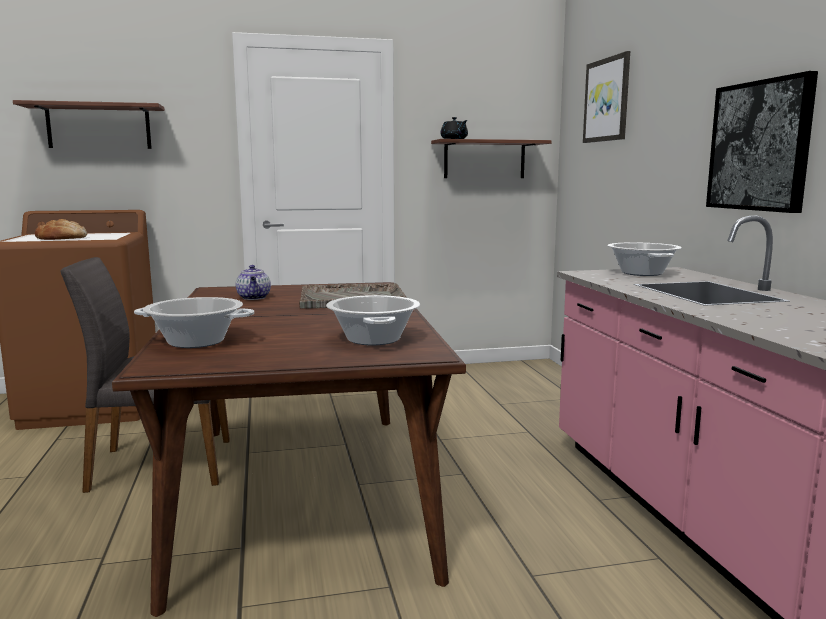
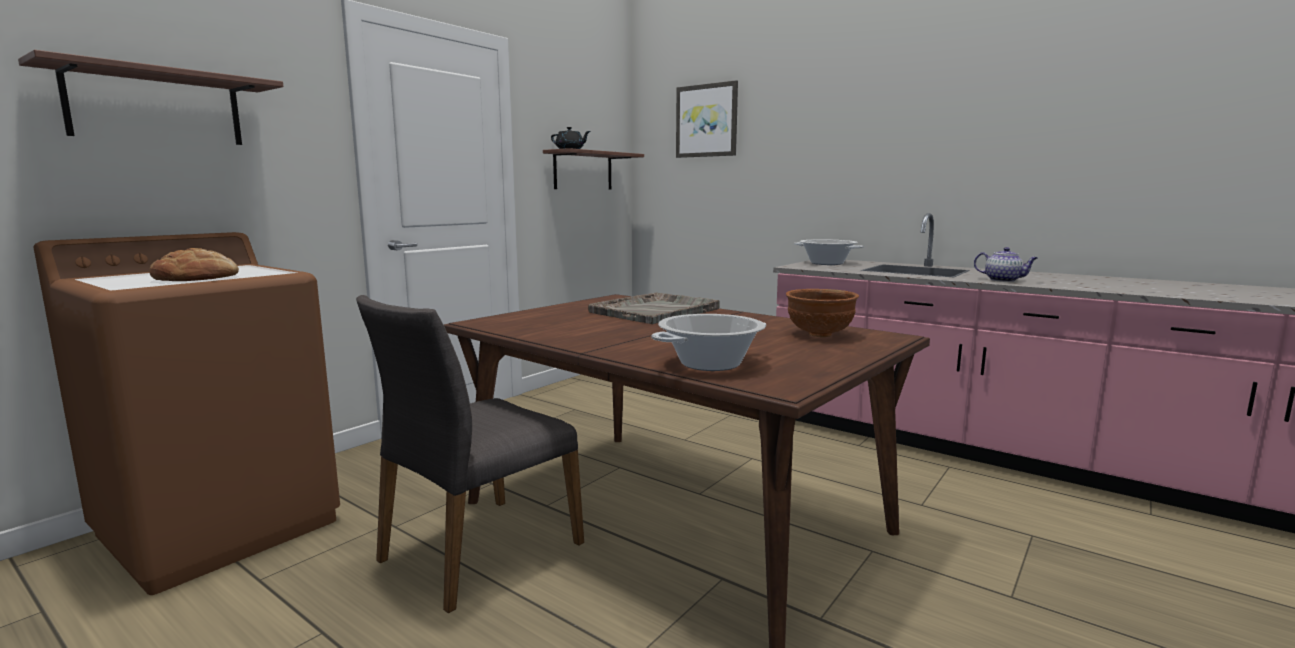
camera: 40 degrees left, 0 degrees up
teapot [236,265,271,300] -> teapot moved to [974,247,1038,282]
cooking pot [326,295,420,345] -> brown bowl [786,289,859,337]
picture [706,71,818,213] -> none

